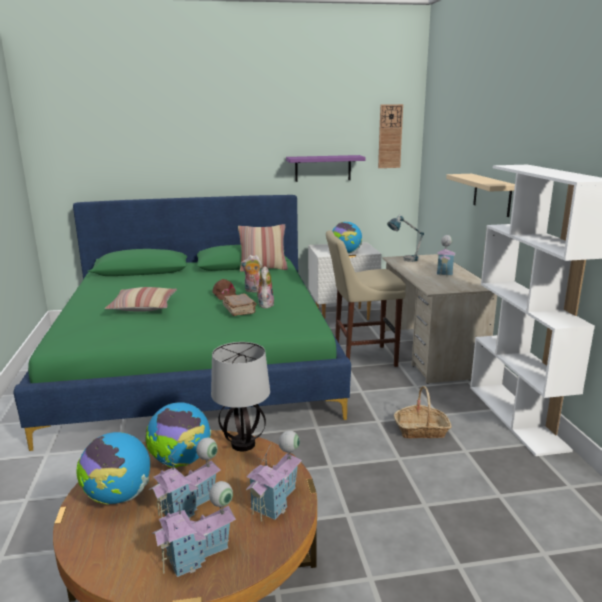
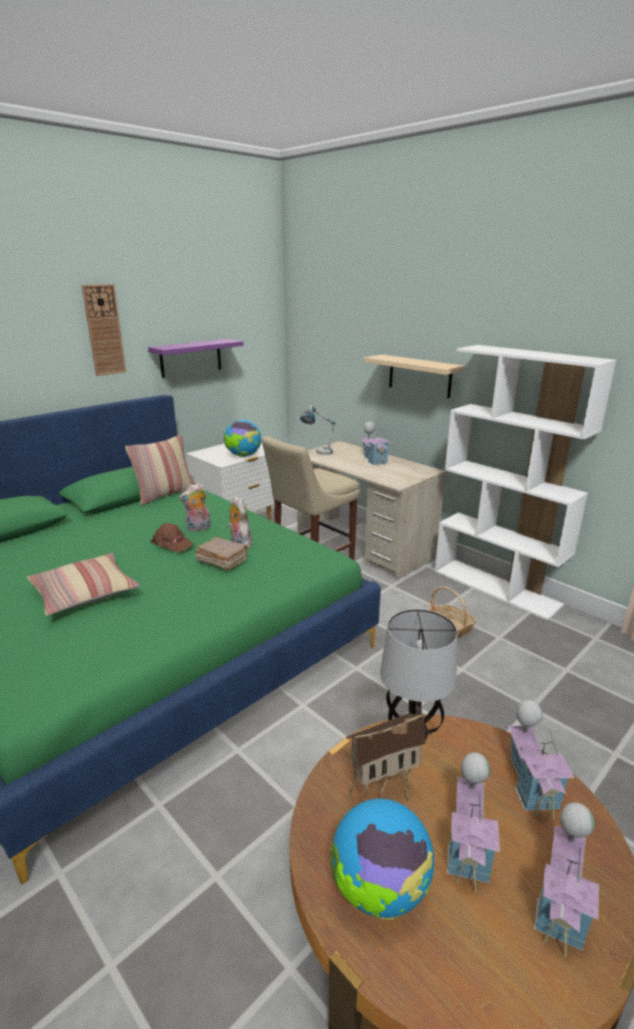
camera: 35 degrees left, 5 degrees up
globe [145,402,211,468] -> toy house [346,713,426,801]
wall clock [378,104,403,168] -> wall clock moved to [82,284,126,376]

